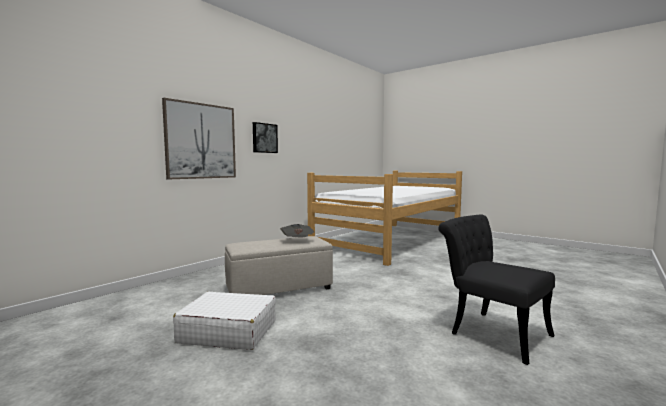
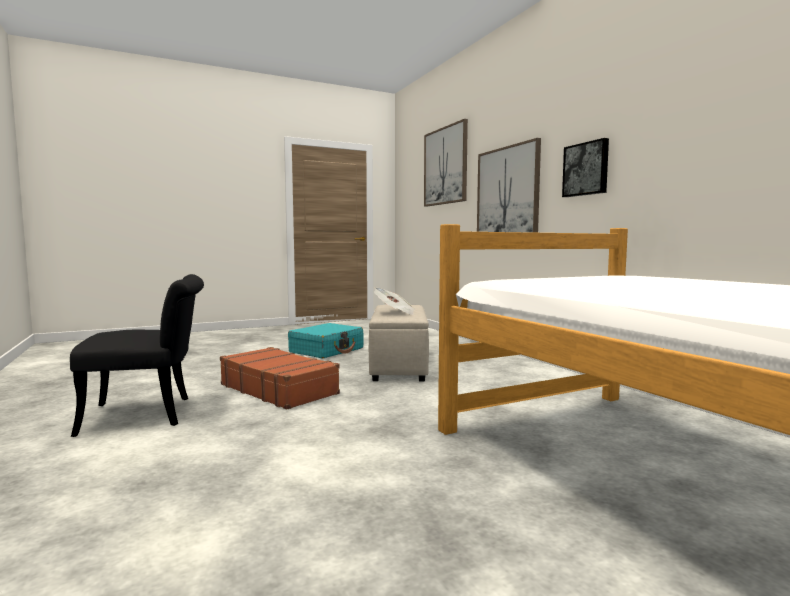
camera: 115 degrees right, 0 degrees up
white suitcase [173,292,276,350] -> turquoise suitcase [288,323,364,358]
none -> brown suitcase [220,347,340,410]
none -> picture [424,119,468,207]

